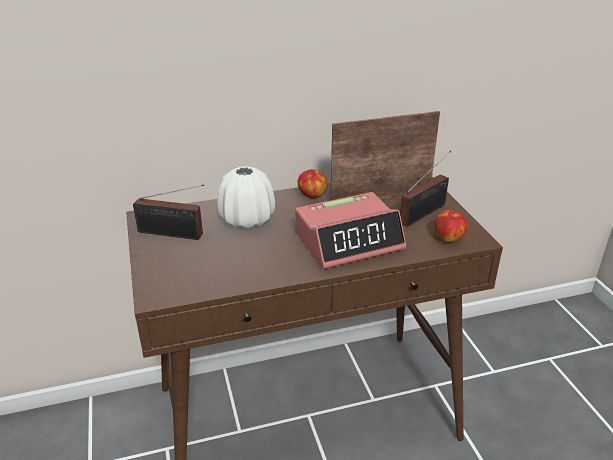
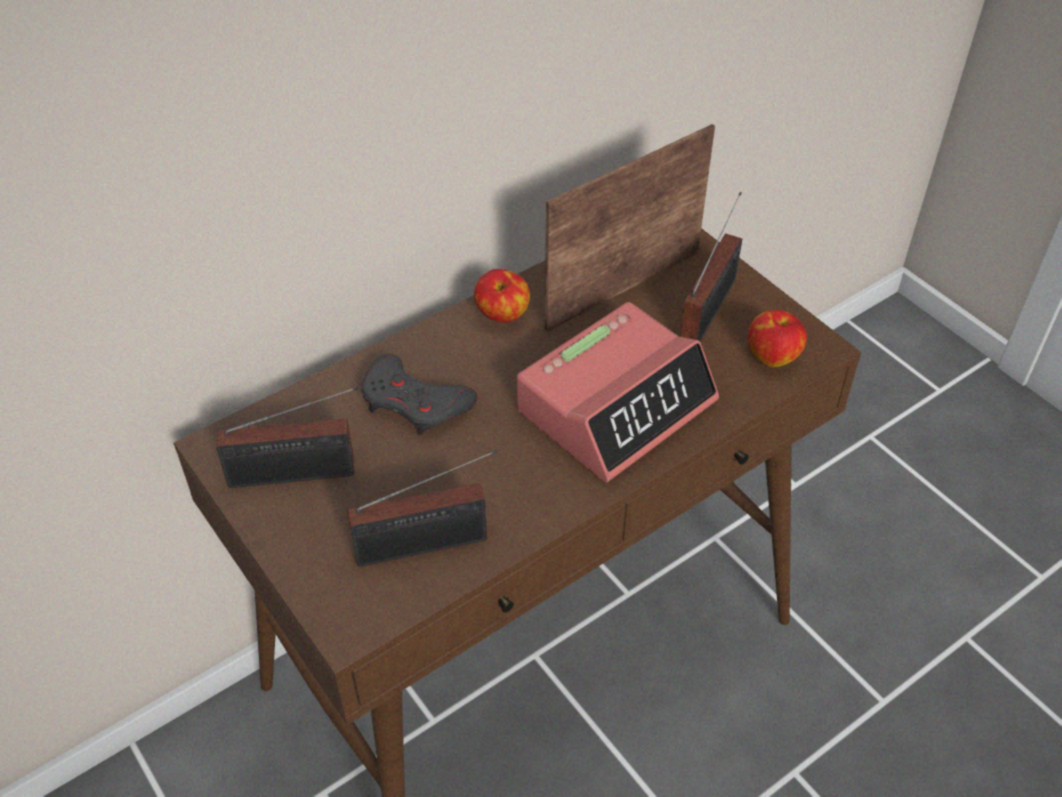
camera: 20 degrees left, 15 degrees up
white vase [217,166,275,229] -> grey game controller [362,354,477,435]
none -> radio [347,450,497,567]

